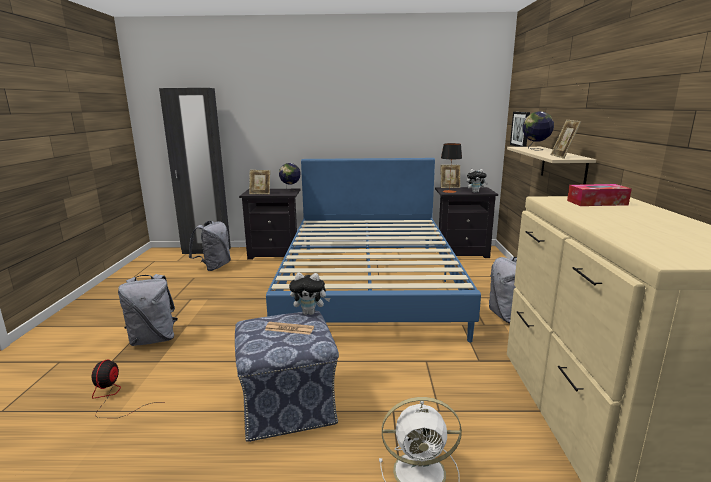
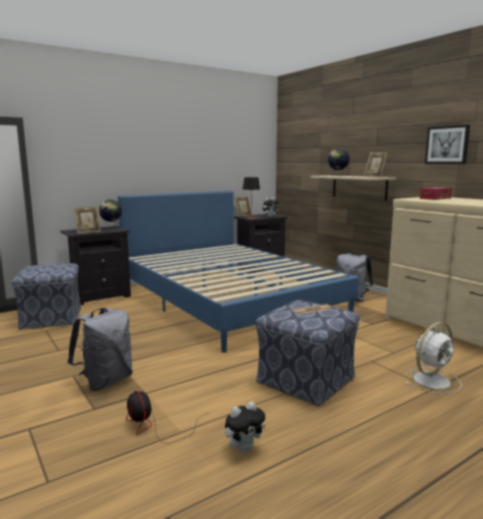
camera: 35 degrees left, 5 degrees down
grey backpack [189,221,231,271] -> ottoman [12,263,81,330]
plush toy [289,273,330,315] -> plush toy moved to [225,401,266,453]
picture [510,112,530,147] -> picture moved to [425,125,470,164]

